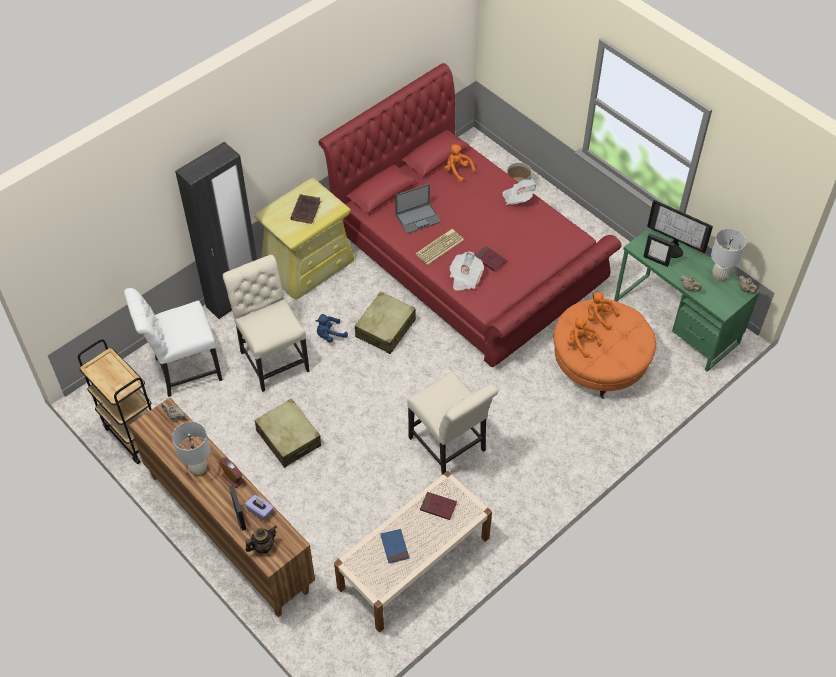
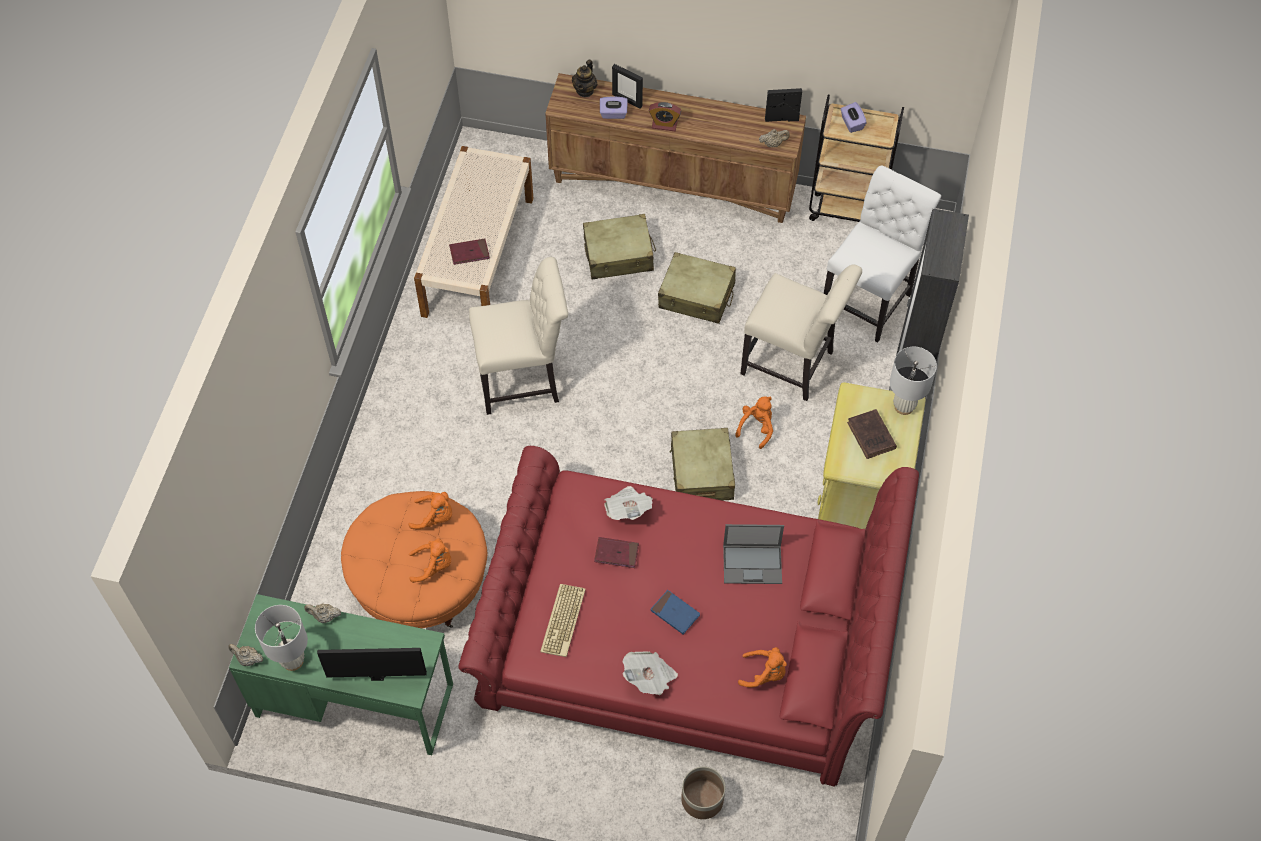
camera: 145 degrees right, 5 degrees up
white table lamp [172,421,210,476] -> white table lamp moved to [890,347,937,415]
blue plush toy [316,314,348,343] -> orange plush toy [735,396,773,449]
blue book [380,529,409,563] -> blue book moved to [650,590,700,634]
laptop [395,183,441,234] -> laptop turned 120 degrees counterclockwise [723,524,784,584]
beige chair [407,371,498,475] -> beige chair turned 150 degrees clockwise [469,257,568,415]
keyboard [416,229,464,265] -> keyboard moved to [540,584,586,657]
picture frame [643,233,674,267] -> picture frame moved to [765,88,802,122]
none -> beige suitcase [583,214,656,280]
none -> purple tissue box [841,102,867,133]

